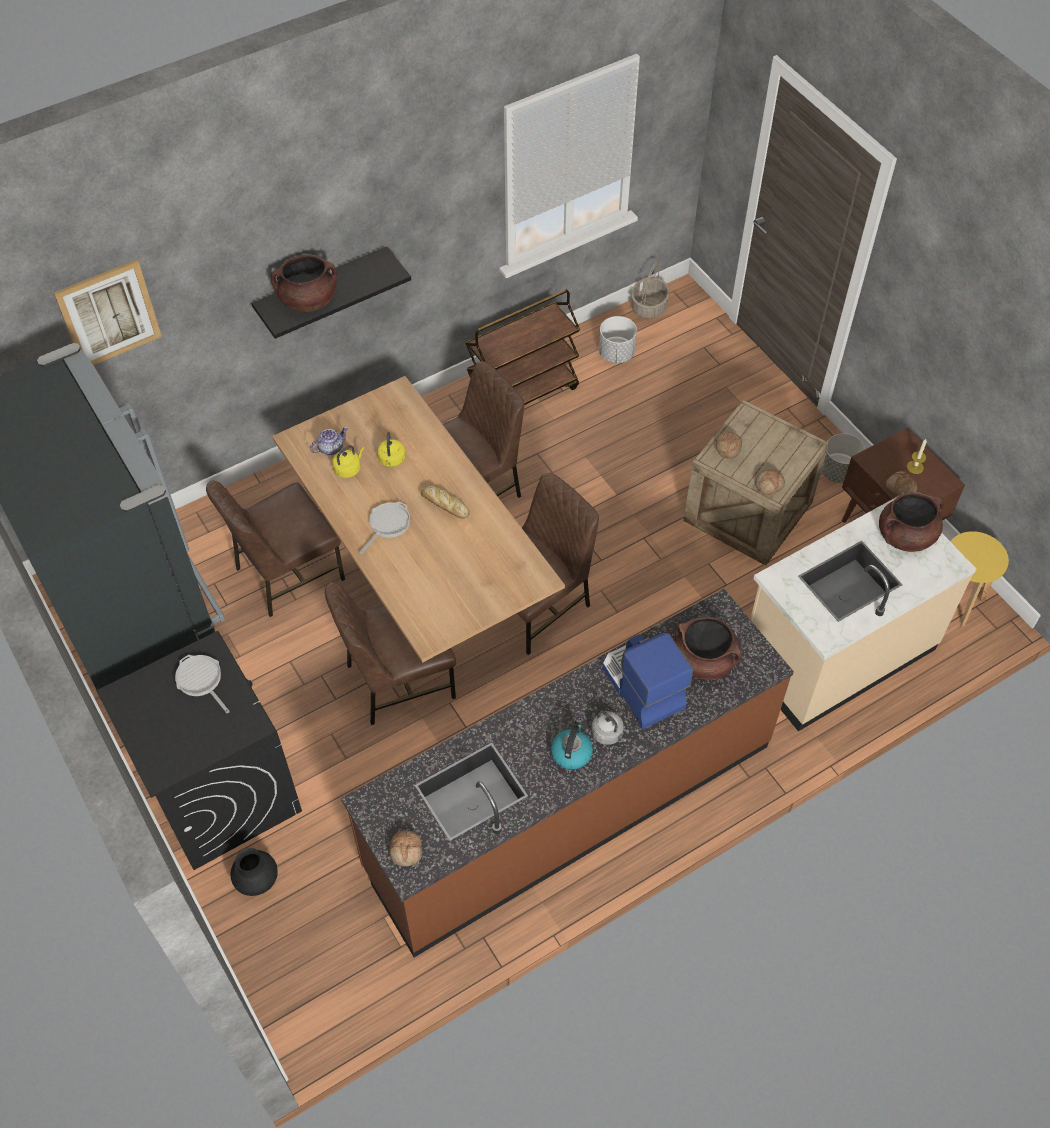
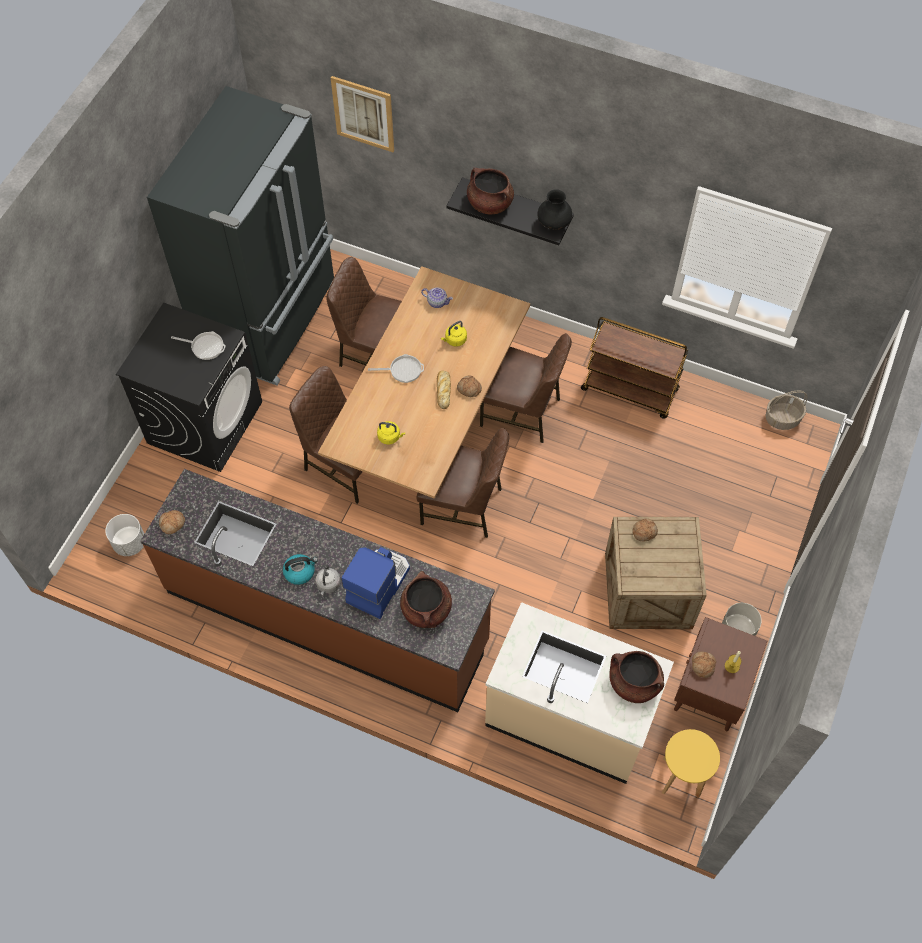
camera: 55 degrees right, 5 degrees up
frying pan [175,655,230,713] -> frying pan turned 90 degrees clockwise [171,331,226,360]
black vase [230,848,278,896] -> black vase moved to [537,189,572,230]
yellow kettle [332,445,364,478] -> yellow kettle moved to [377,421,405,445]
white planter [599,316,637,363] -> white planter moved to [105,514,144,556]
bread [755,470,785,495] -> bread moved to [457,375,482,397]

